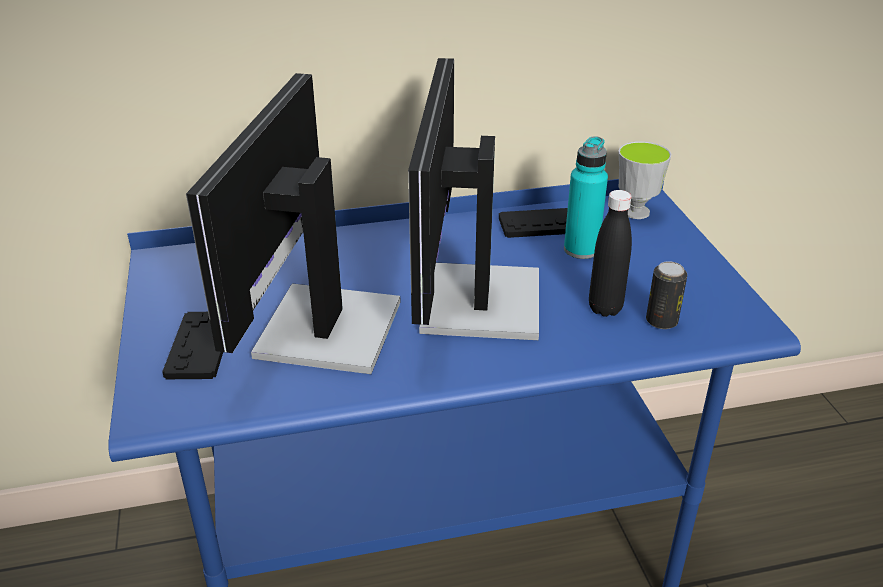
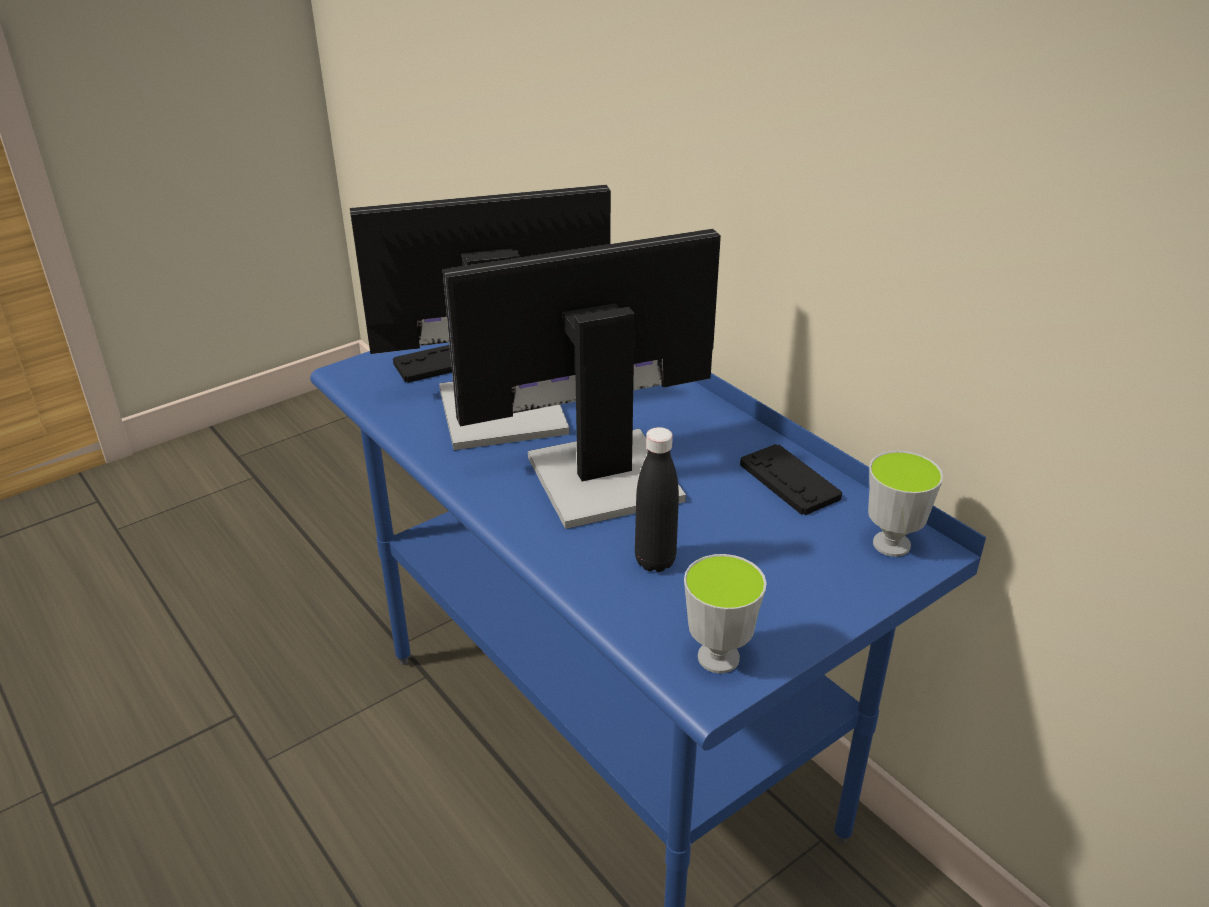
camera: 65 degrees right, 0 degrees up
turquoise bottle [564,136,608,259] -> none
can [646,261,687,329] -> none
none -> cup [684,554,767,673]

